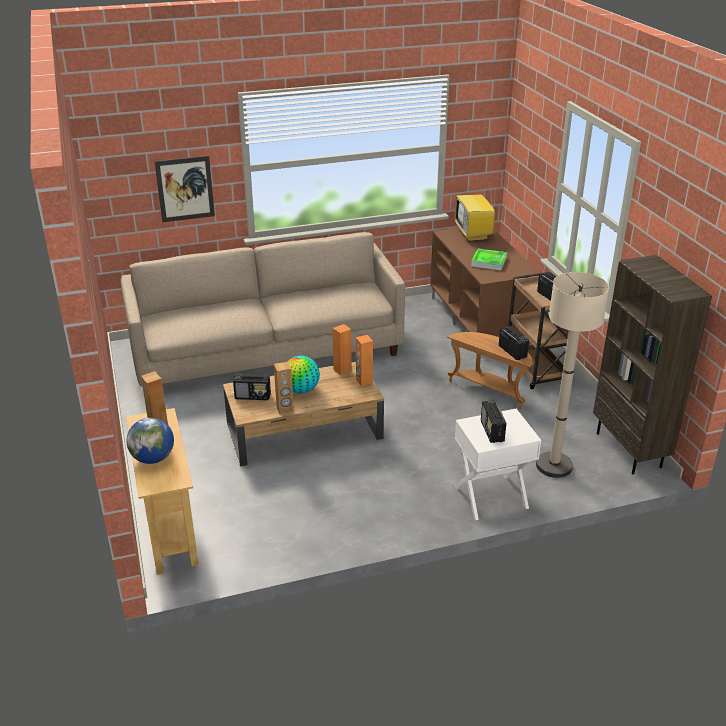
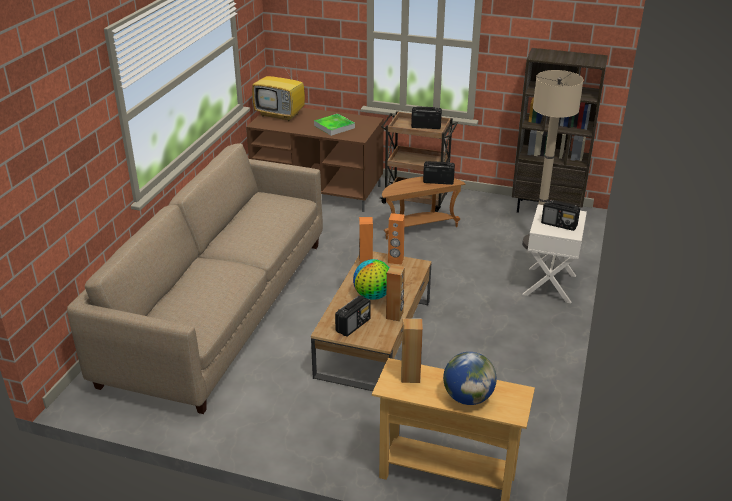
camera: 55 degrees left, 0 degrees up
picture [154,156,215,222] -> none

